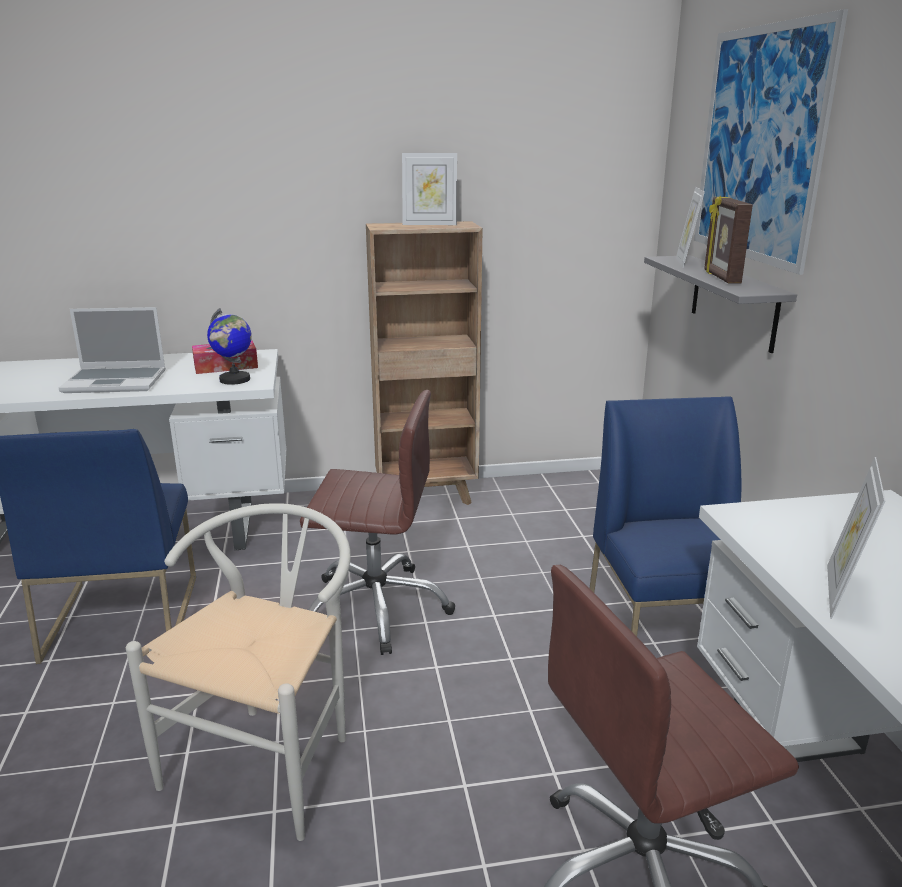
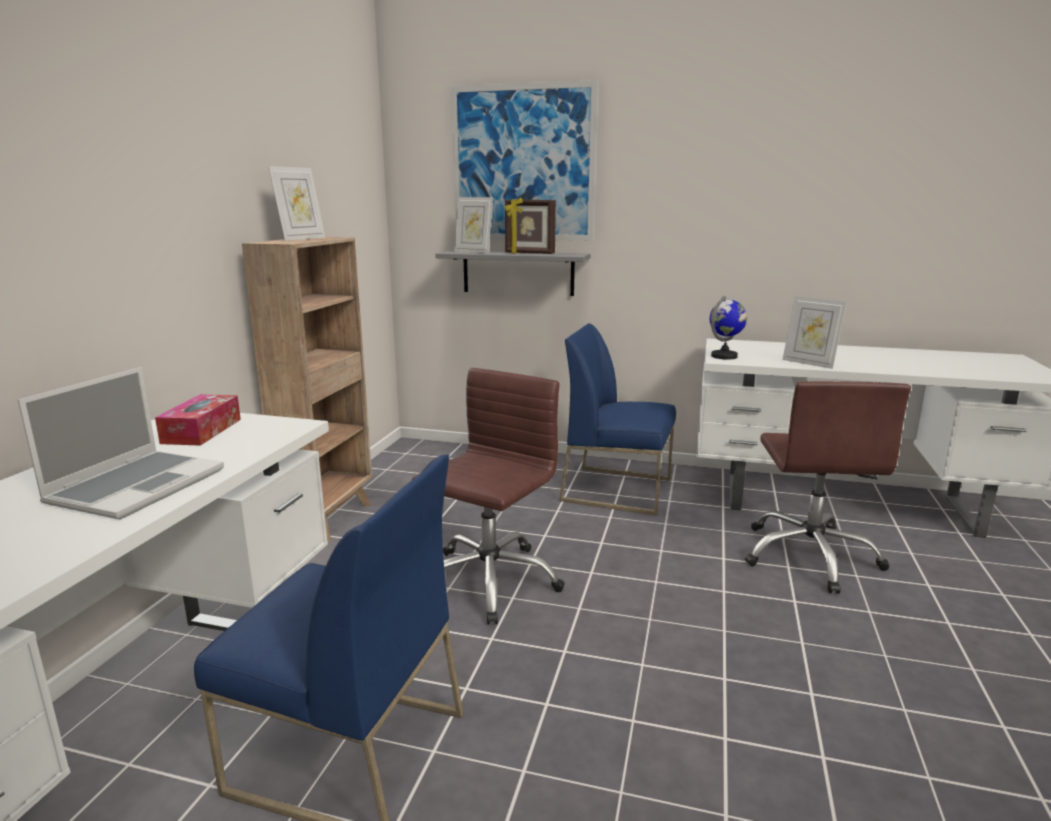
camera: 65 degrees left, 5 degrees down
white chair [126,503,351,841] -> none
globe [207,308,252,385] -> globe moved to [710,296,747,360]

